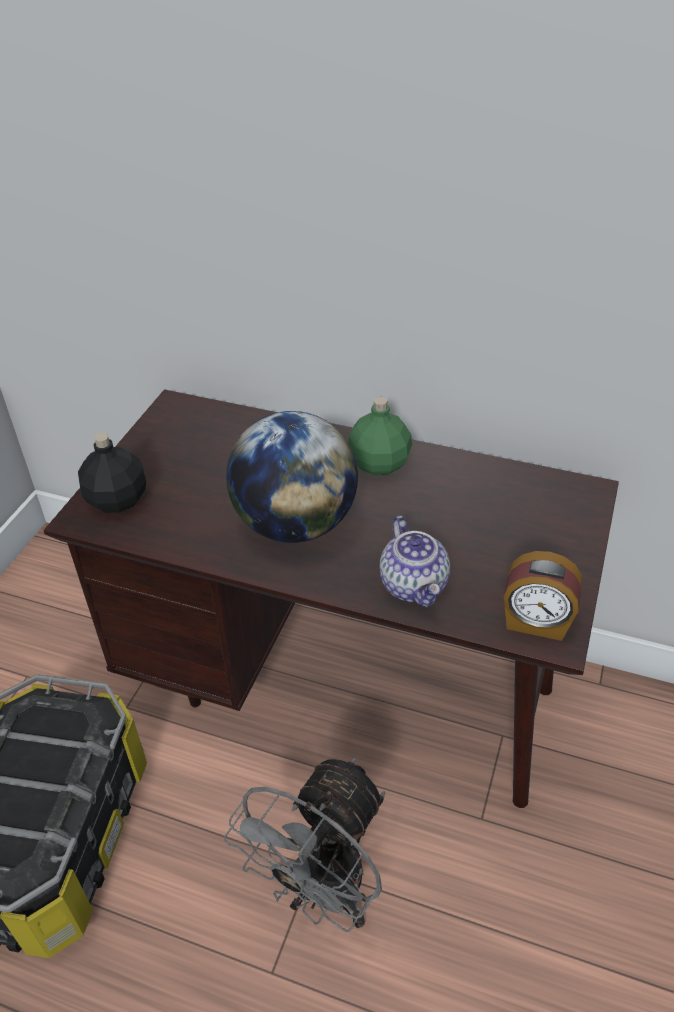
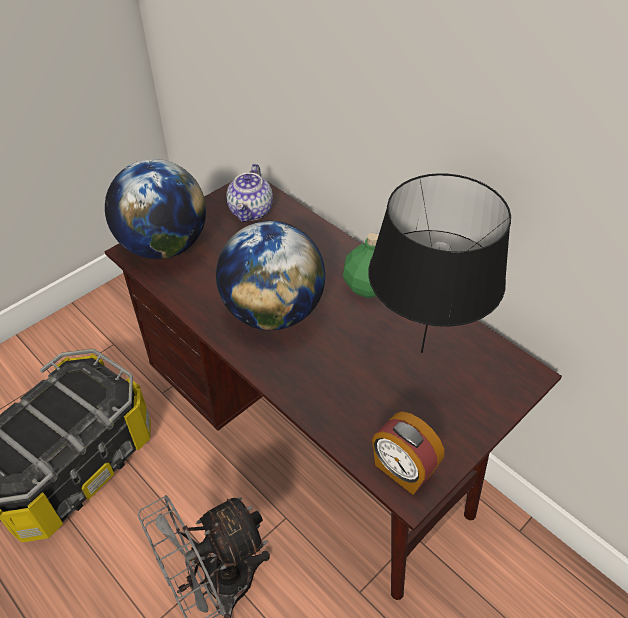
camera: 25 degrees right, 5 degrees up
black bottle [78,433,146,513] -> globe [105,159,206,259]
teapot [380,516,450,607] -> teapot moved to [226,164,273,222]
none -> black table lamp [368,173,511,353]

